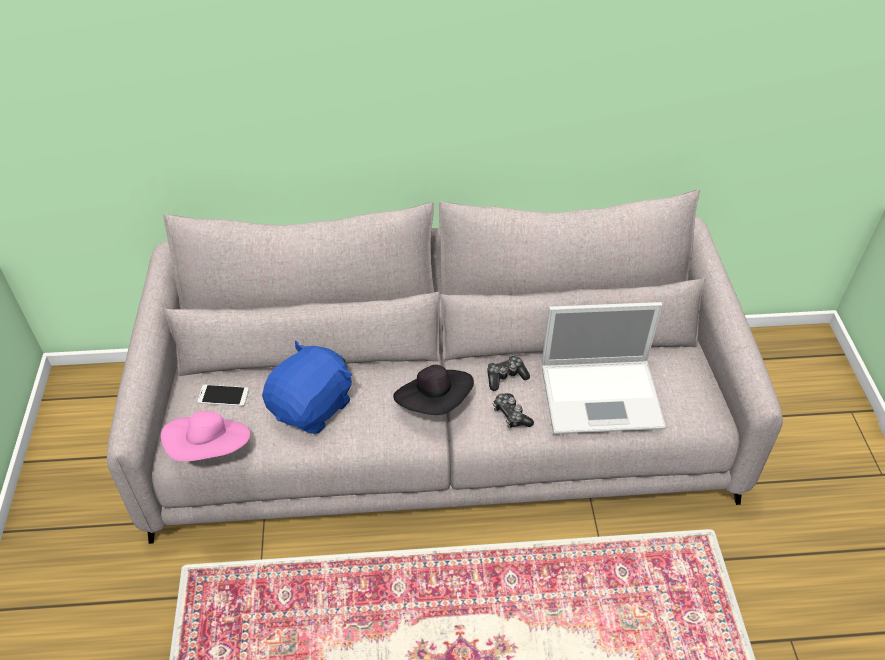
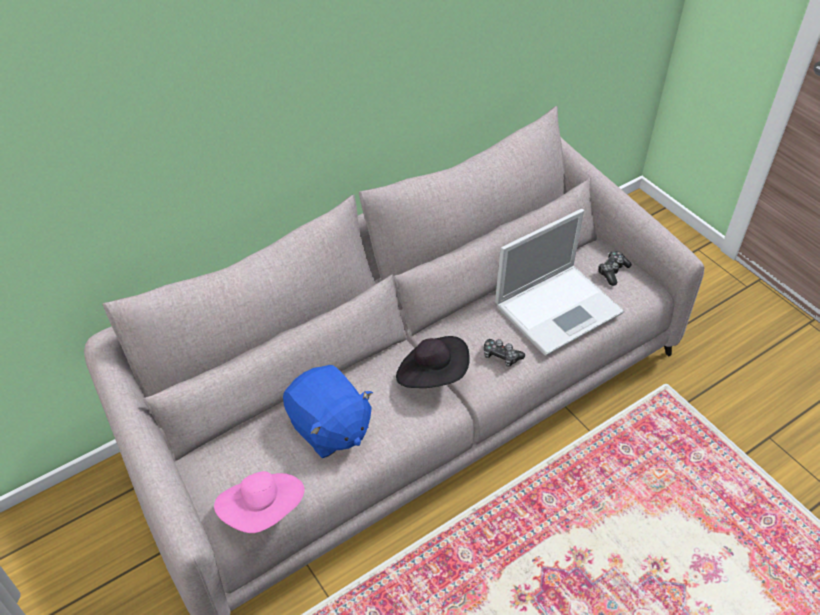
camera: 30 degrees left, 0 degrees up
phone [197,385,249,407] -> none
blue plush toy [262,341,352,434] -> blue plush toy turned 135 degrees clockwise [283,365,373,458]
game controller [487,355,530,391] -> game controller moved to [598,251,632,286]

